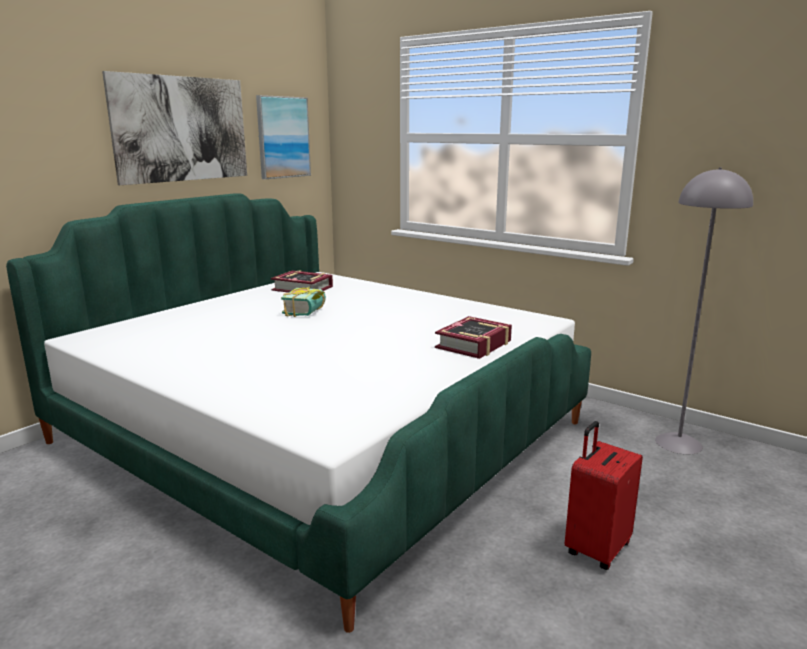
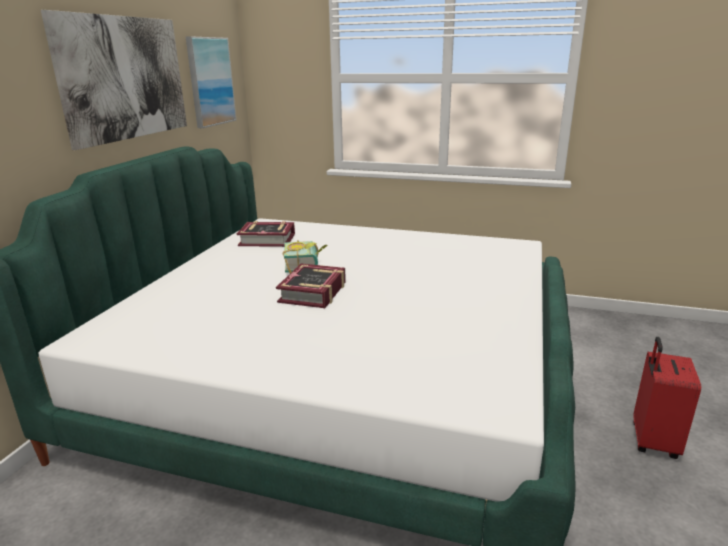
camera: 20 degrees left, 5 degrees up
book [435,316,512,359] -> book moved to [276,264,346,308]
grey floor lamp [655,167,753,454] -> none

